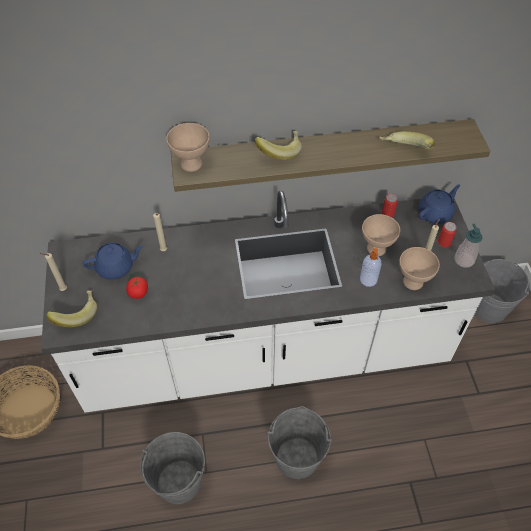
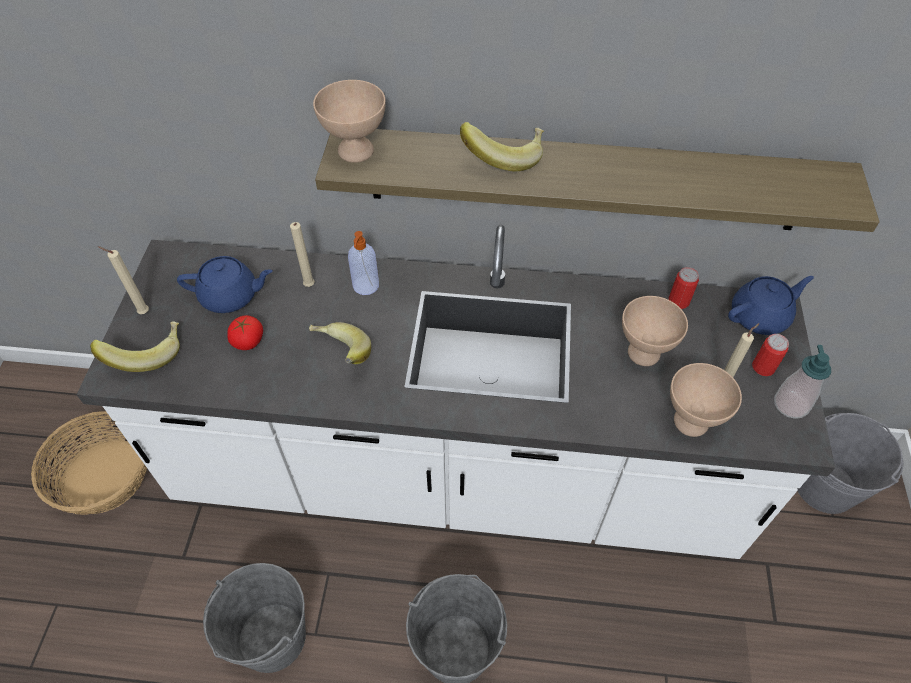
camera: 15 degrees right, 0 degrees up
soap dispenser [360,248,381,287] -> soap dispenser moved to [348,231,379,295]
banana [379,131,435,149] -> banana moved to [309,322,371,364]

